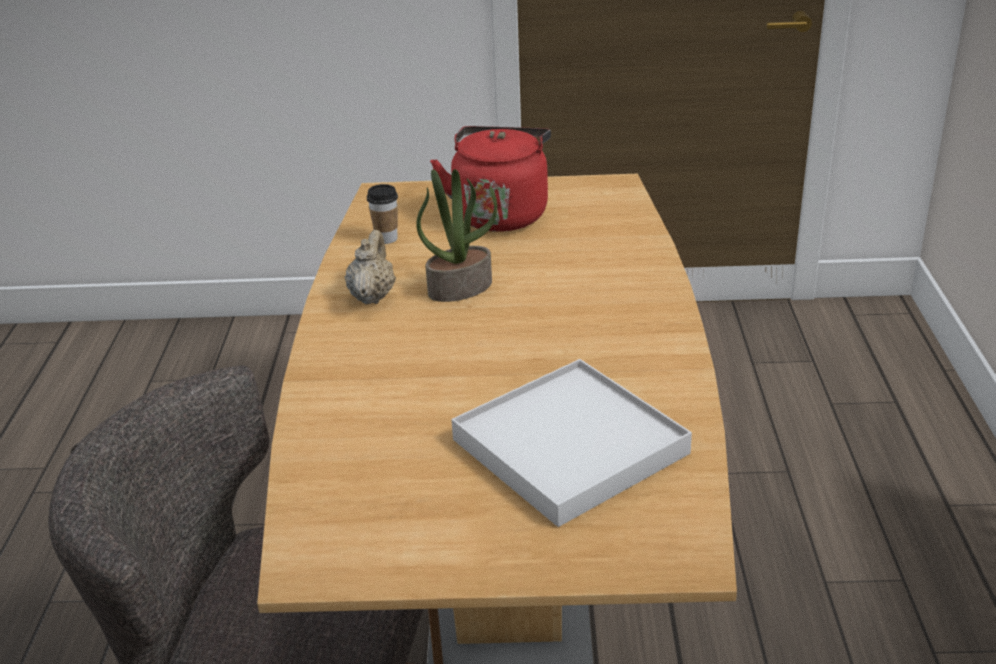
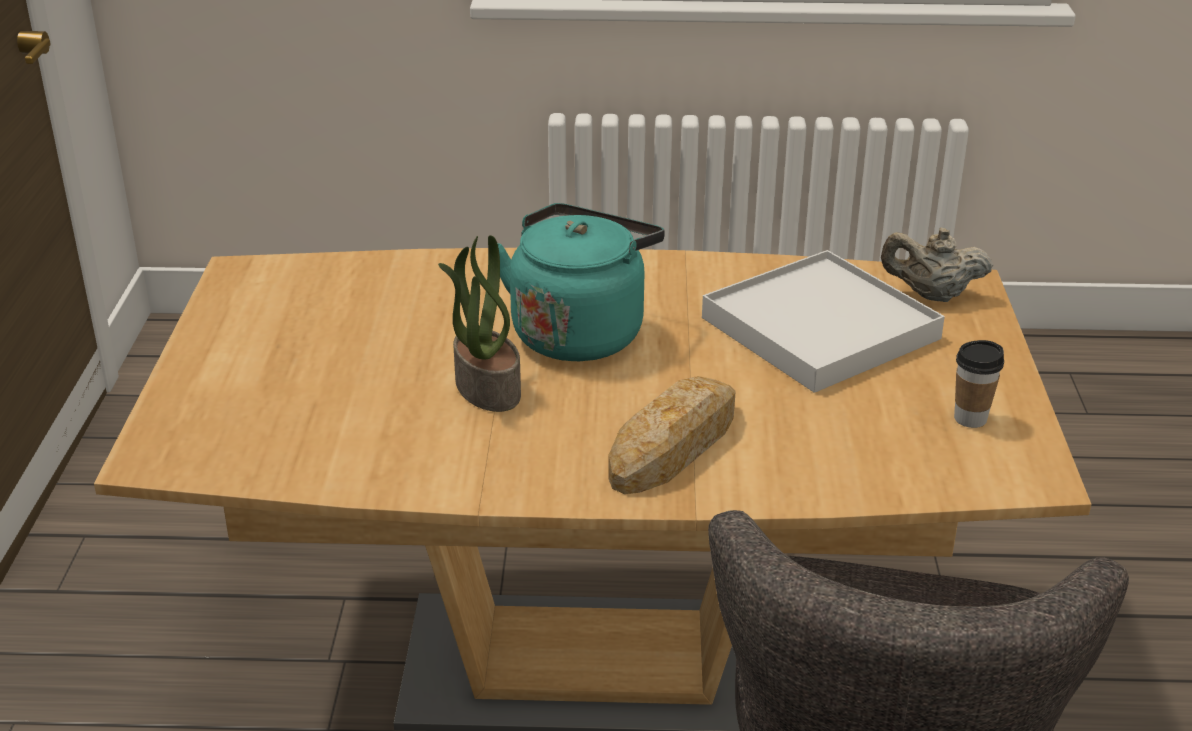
camera: 90 degrees left, 0 degrees up
beige teapot [345,230,396,304] -> beige teapot moved to [881,228,993,302]
cup [367,184,398,244] -> cup moved to [954,340,1004,428]
red kettle [430,126,551,232] -> none
none -> turquoise kettle [497,203,665,361]
none -> bread [608,376,736,494]

